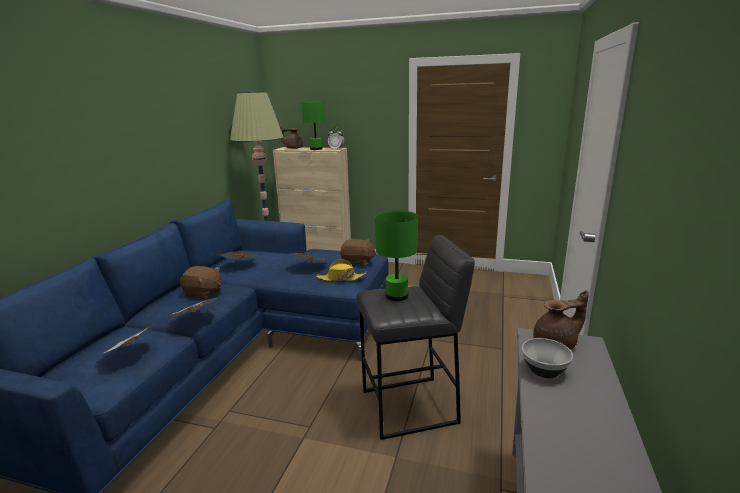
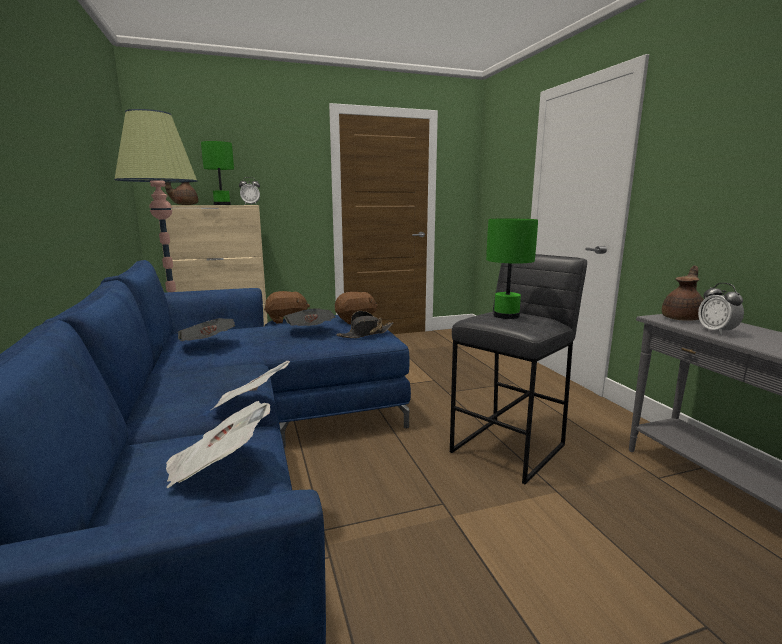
camera: 35 degrees left, 5 degrees down
brown plush toy [180,266,222,300] -> brown plush toy moved to [264,291,310,324]
yellow hat [316,259,367,281] -> black hat [336,311,393,338]
bowl [522,338,573,378] -> alarm clock [698,283,744,335]

